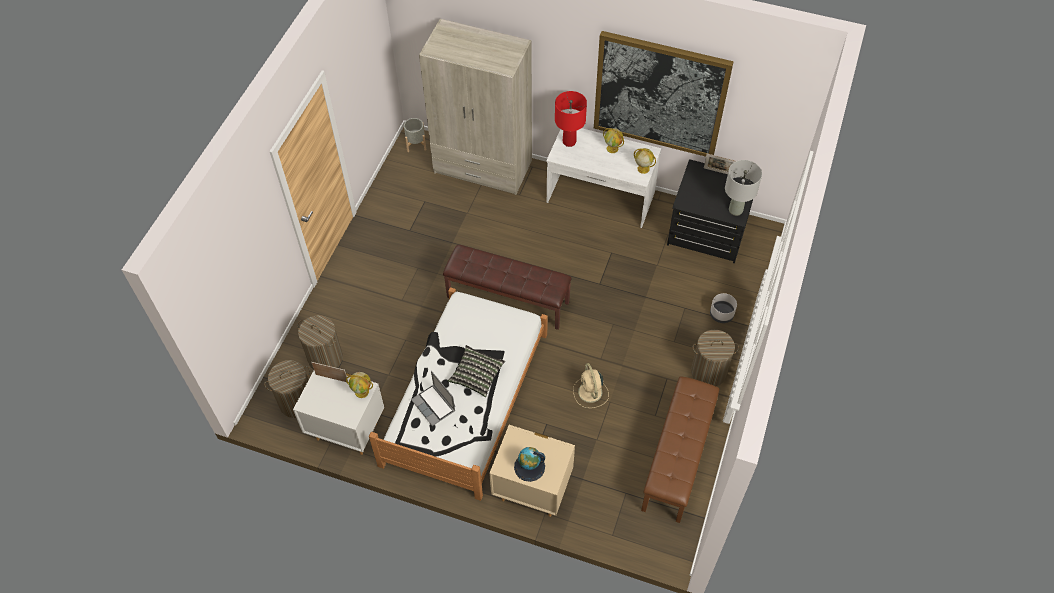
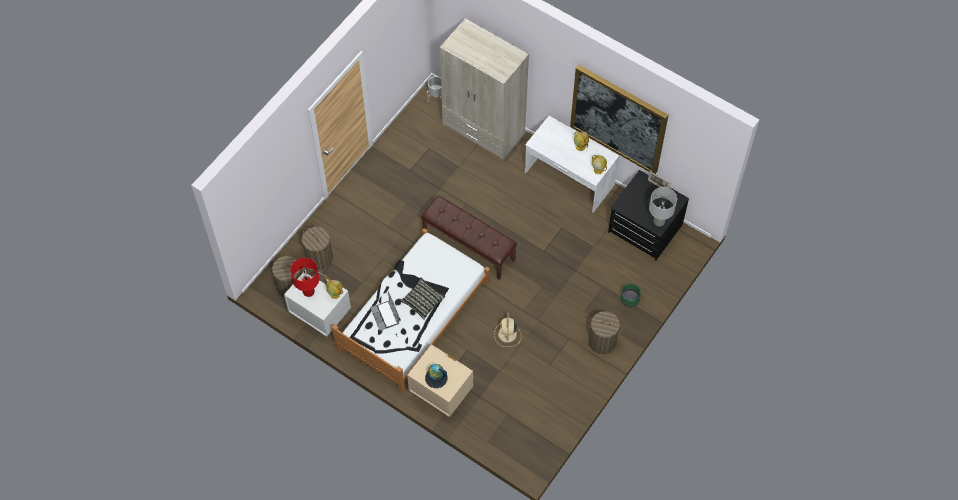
camera: 15 degrees right, 5 degrees up
red table lamp [555,91,587,147] -> red table lamp moved to [290,258,319,297]
brown bench [641,376,720,523] -> none
grey planter [710,293,737,323] -> green planter [620,284,641,307]

